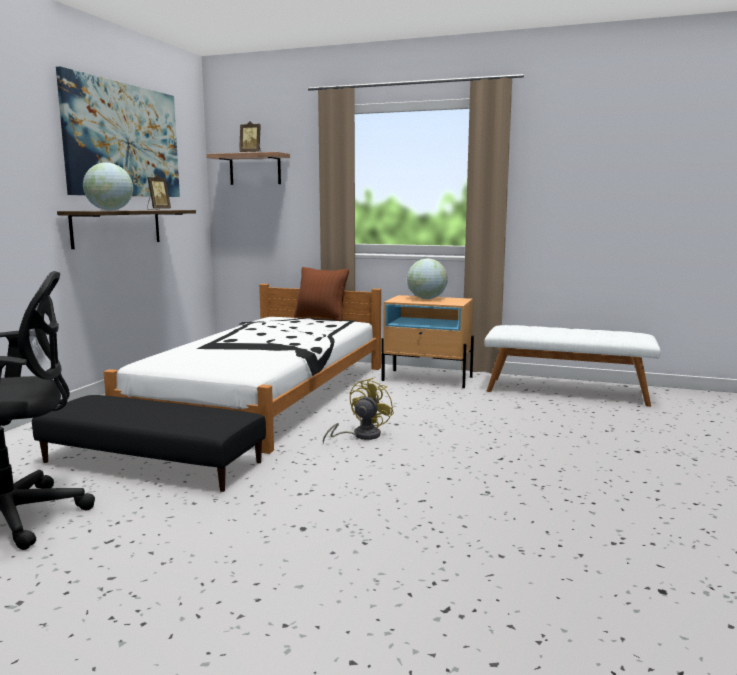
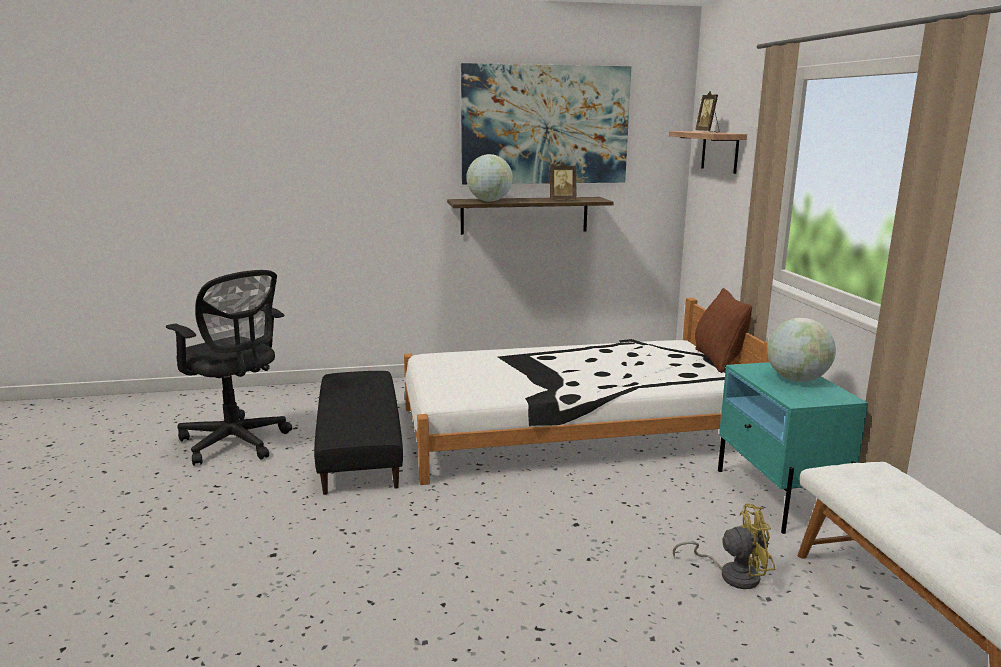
camera: 60 degrees right, 5 degrees up
yellow fan [323,378,394,444] -> yellow fan moved to [673,504,775,589]
beige nightstand [381,295,474,388] -> turquoise nightstand [718,362,868,534]

